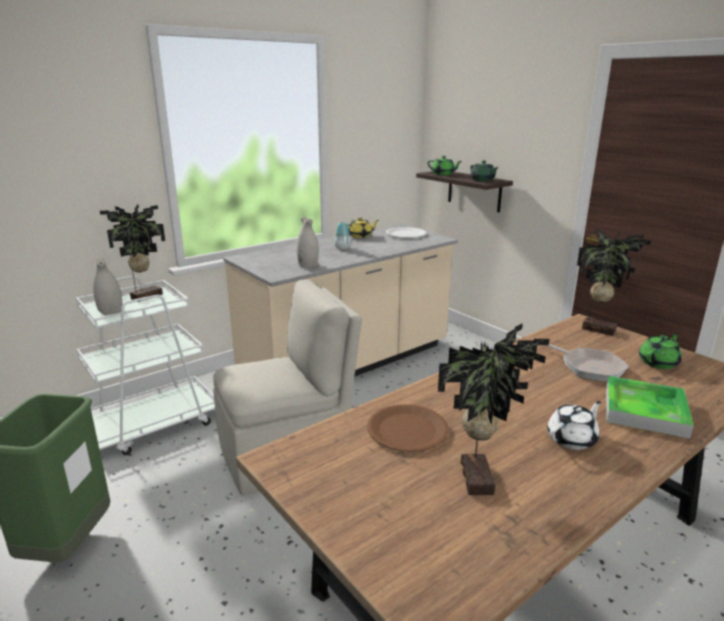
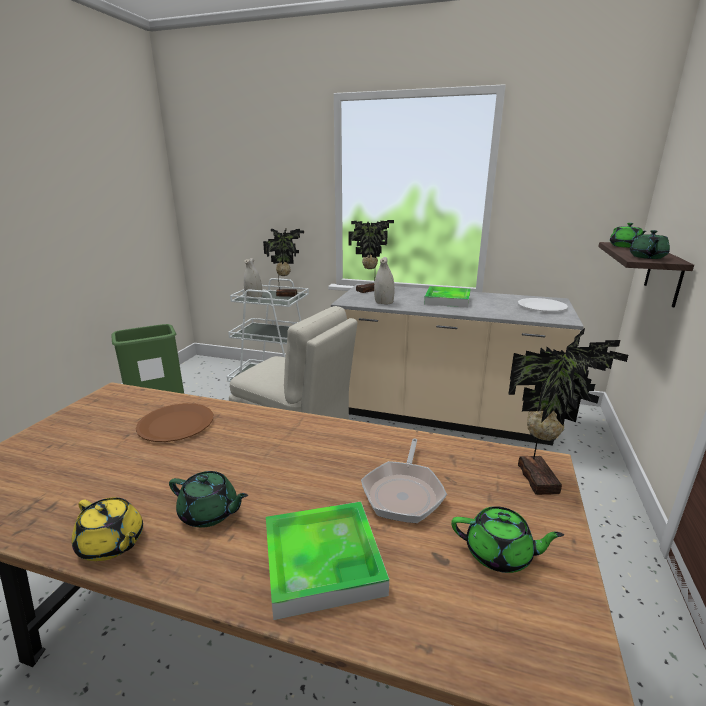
camera: 55 degrees right, 0 degrees up
vase [334,222,351,250] -> tray [424,286,471,308]
yellow teapot [347,218,379,238] -> yellow teapot moved to [72,497,143,561]
potted plant [438,323,550,495] -> potted plant moved to [348,220,394,293]
white teapot [547,401,601,450] -> green teapot [169,471,248,528]

